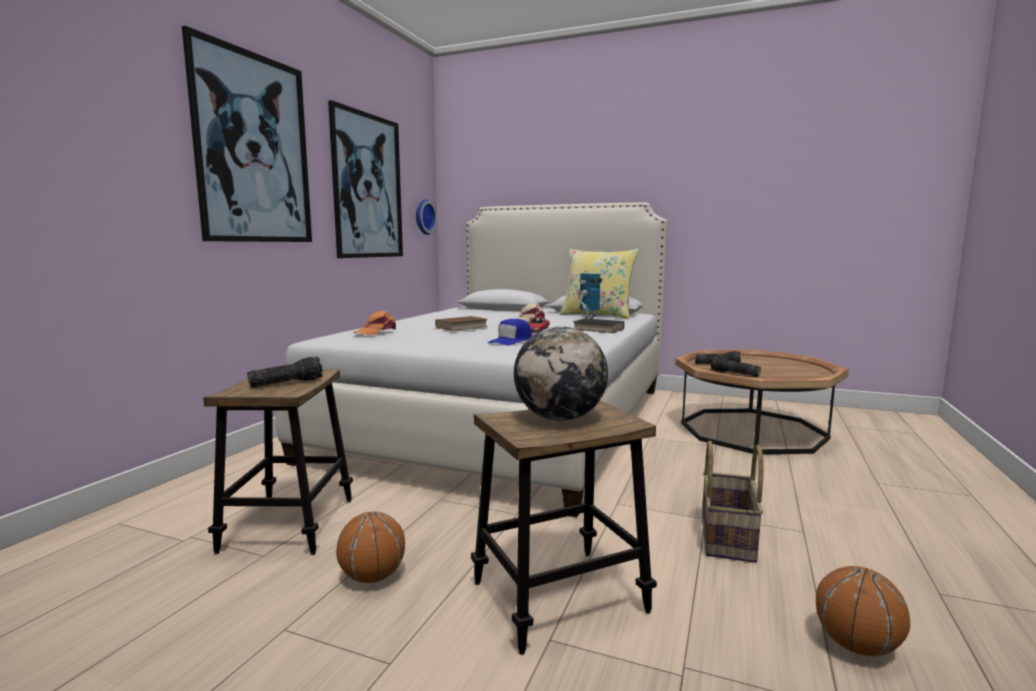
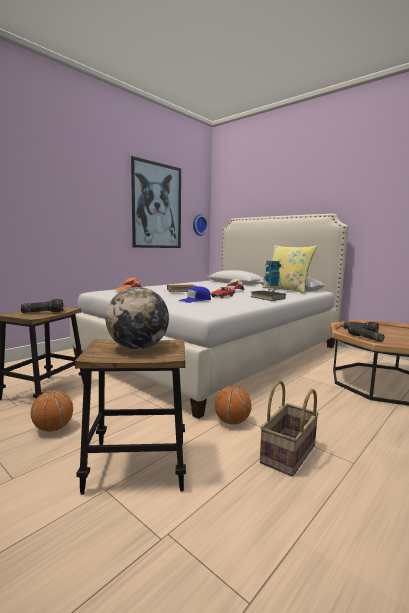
camera: 20 degrees right, 0 degrees up
picture [182,26,312,242] -> none
basketball [816,566,910,656] -> basketball moved to [215,386,251,425]

